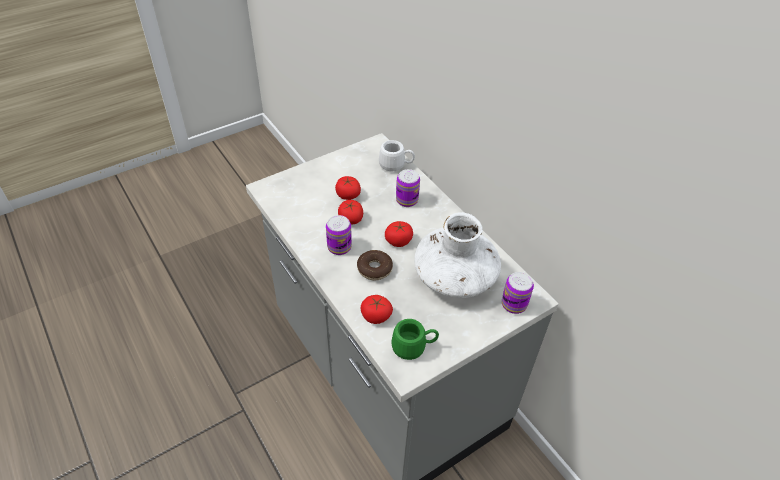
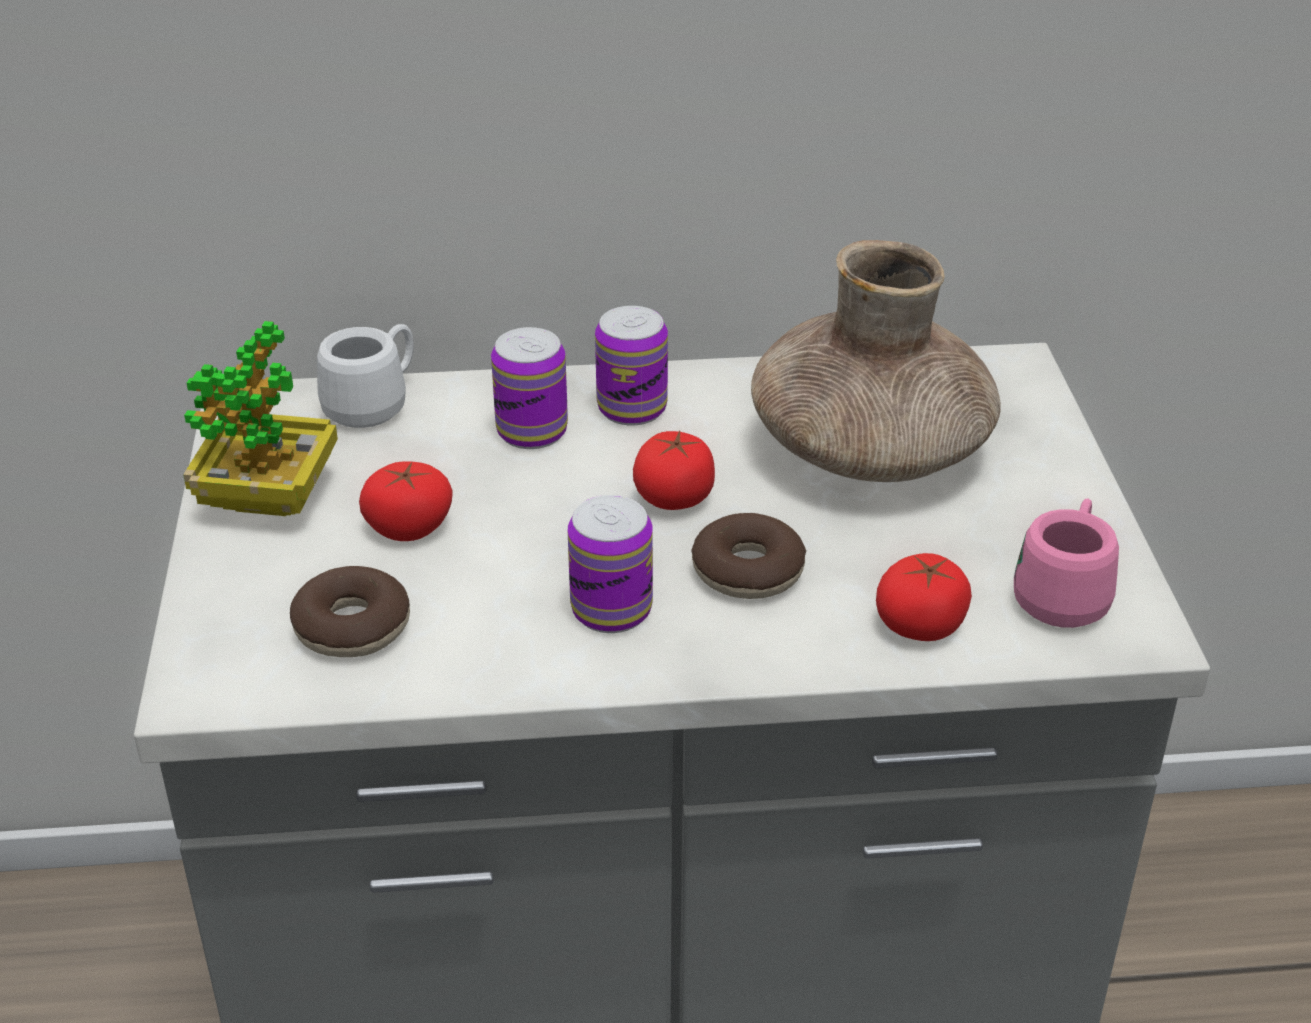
camera: 60 degrees left, 10 degrees down
tomato [338,200,363,225] -> none
green mug [391,319,439,360] -> pink mug [1014,498,1119,628]
white vase [414,212,501,298] -> brown vase [751,240,1001,482]
can [502,272,534,314] -> can moved to [595,306,668,426]
none -> potted plant [183,321,338,516]
none -> donut [290,566,410,657]

